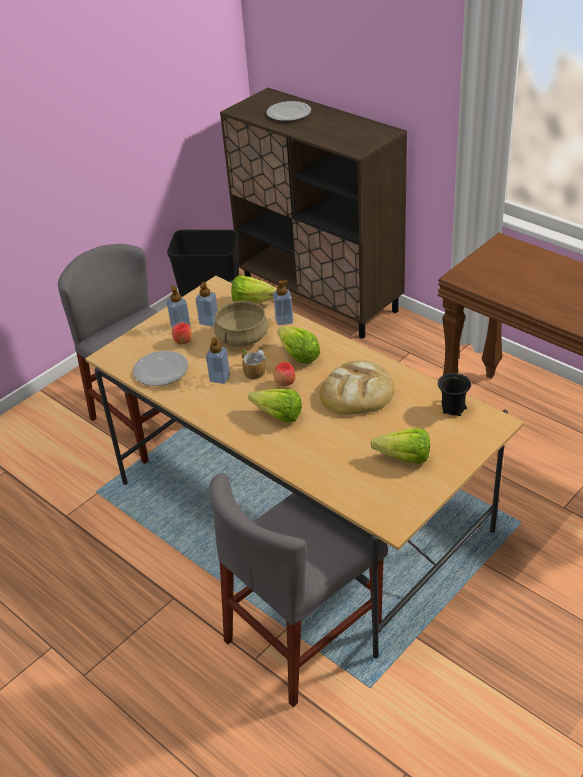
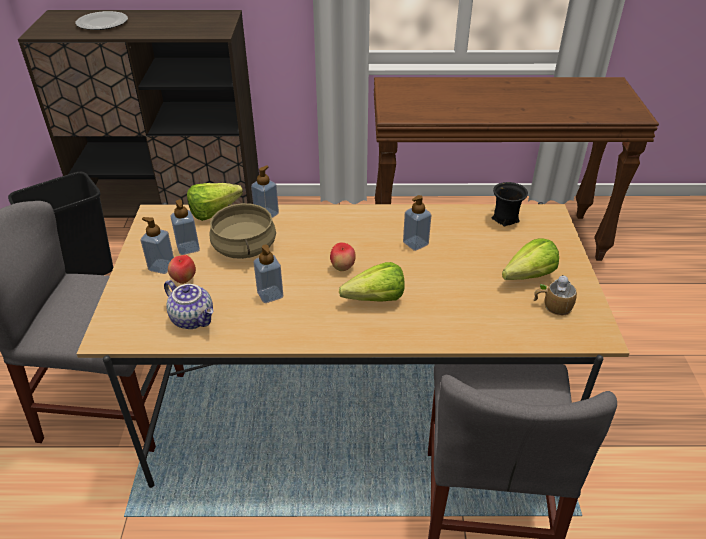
camera: 45 degrees left, 0 degrees up
plate [133,351,188,386] -> teapot [164,280,213,329]
mug [242,349,266,380] -> mug moved to [534,275,577,316]
lettuce [278,326,320,364] -> none
bread [319,361,394,414] -> soap dispenser [403,195,431,251]

